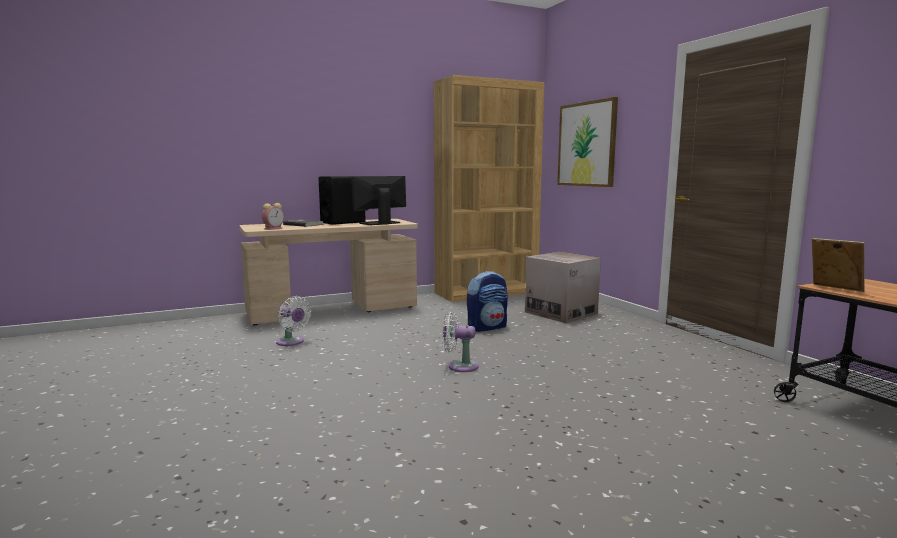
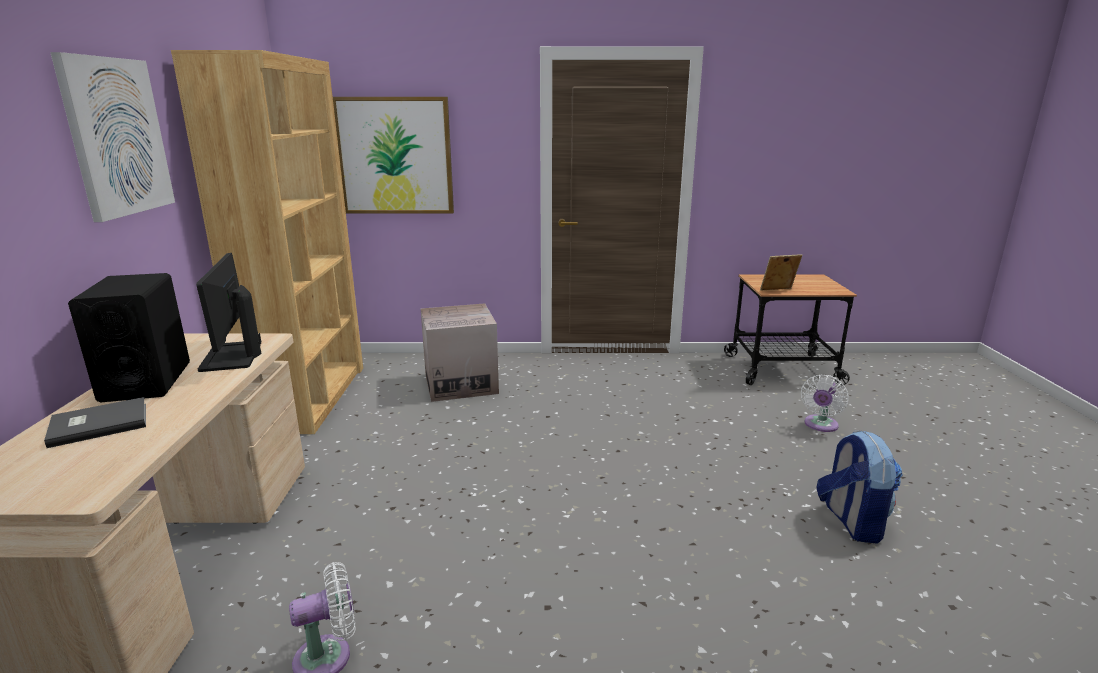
camera: 65 degrees left, 10 degrees up
alarm clock [262,203,284,230] -> none
white fan [442,312,479,372] -> white fan moved to [801,374,849,432]
backpack [467,271,508,332] -> backpack moved to [816,430,903,543]
none -> picture [50,52,175,222]

